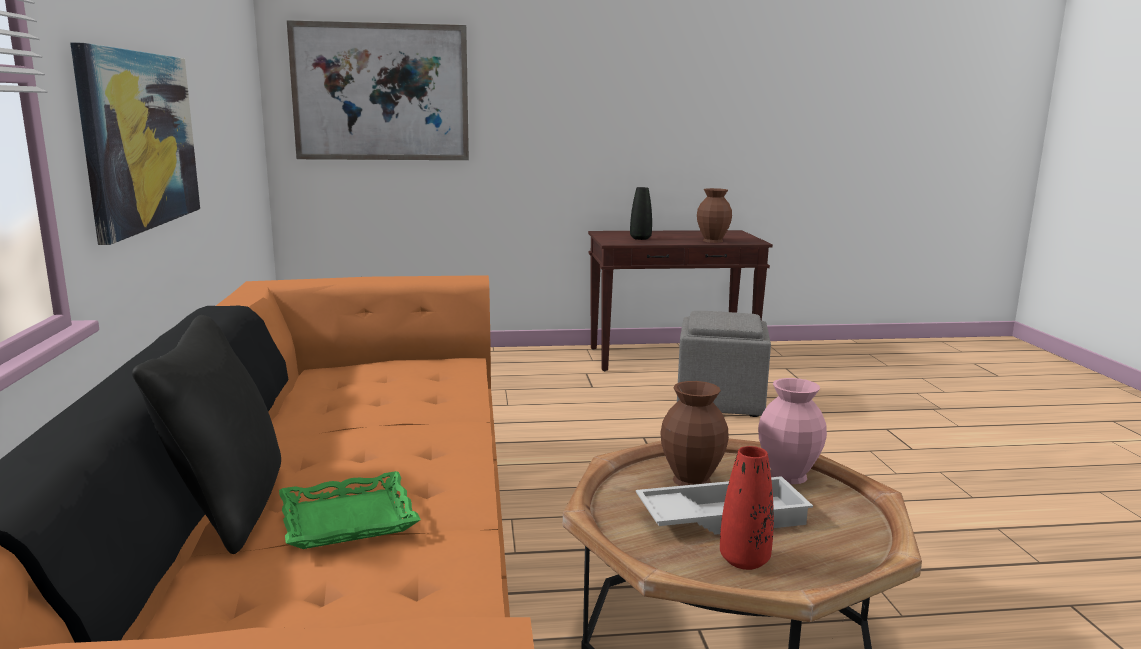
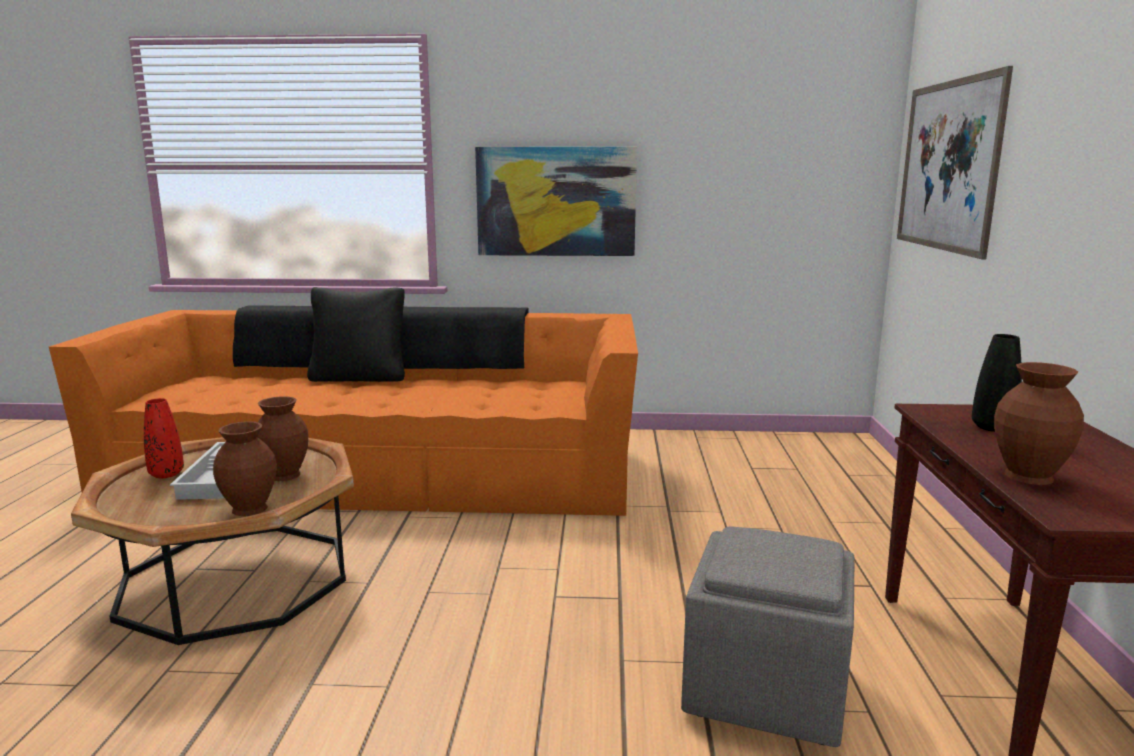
camera: 100 degrees right, 0 degrees up
green tray [279,471,421,549] -> none
pink vase [758,378,827,484] -> brown vase [213,421,277,516]

